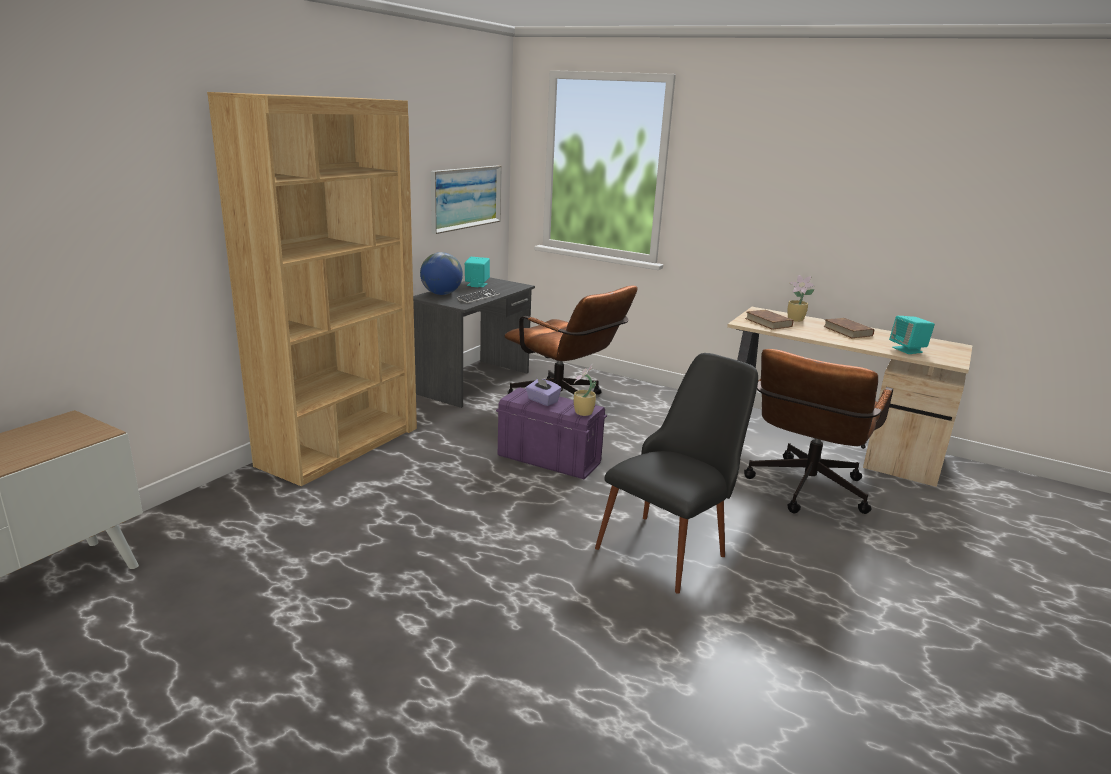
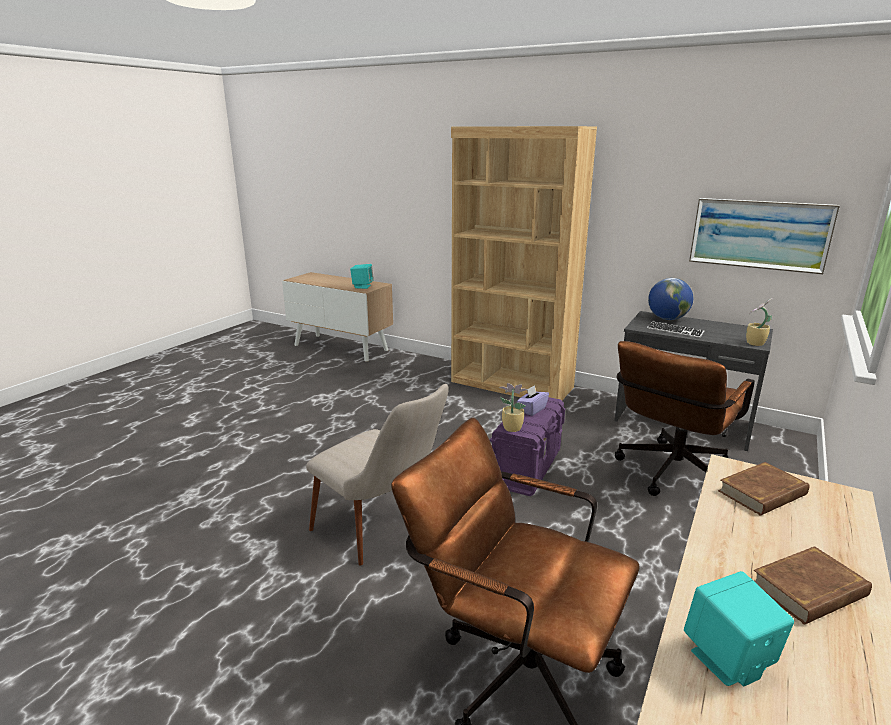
camera: 90 degrees right, 0 degrees up
turquoise speaker [465,257,490,287] -> turquoise speaker moved to [350,264,374,289]
black chair [595,353,758,594] -> beige chair [306,384,449,566]
potted plant [787,275,815,322] -> potted plant moved to [746,298,772,346]

